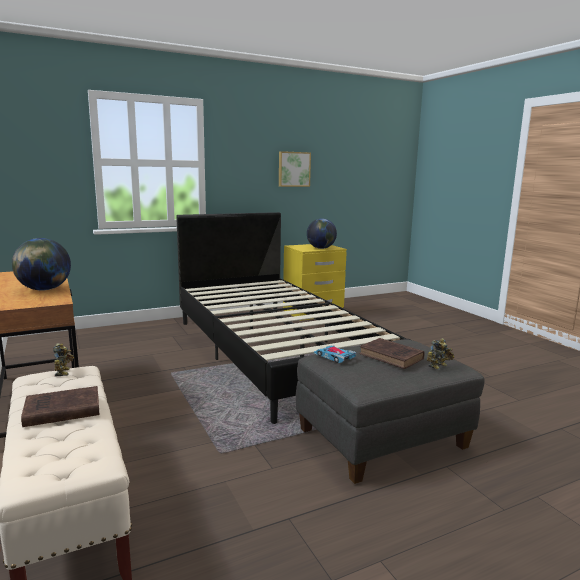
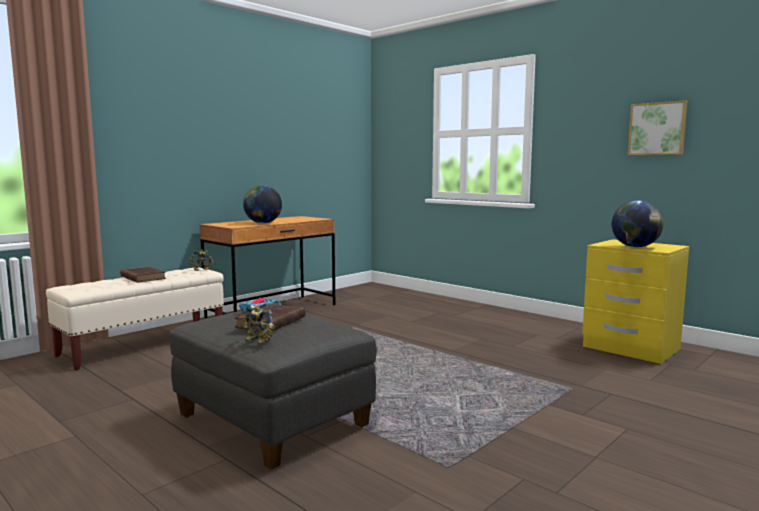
camera: 70 degrees right, 5 degrees down
black bed [176,212,411,424] -> none

